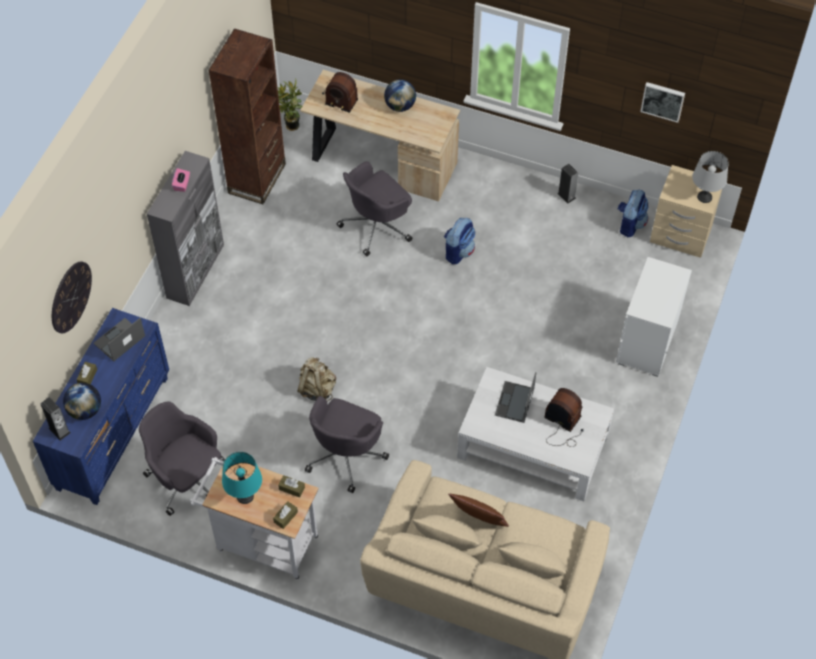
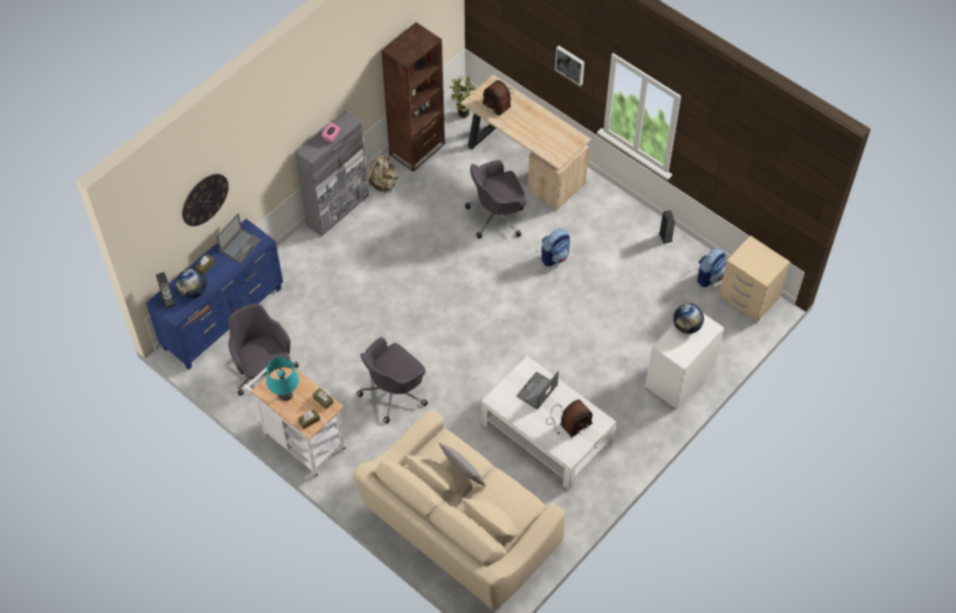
camera: 20 degrees right, 0 degrees up
laptop [93,318,145,361] -> laptop turned 150 degrees clockwise [216,213,261,263]
beige backpack [297,357,336,402] -> beige backpack moved to [367,155,398,194]
globe [384,79,416,112] -> globe moved to [673,303,704,334]
brown pillow [448,494,509,527] -> grey pillow [439,443,486,486]
radio [544,388,584,447] -> radio turned 90 degrees clockwise [546,399,593,437]
picture [640,82,685,123] -> picture moved to [555,46,584,86]
grey table lamp [692,151,728,203] -> none

